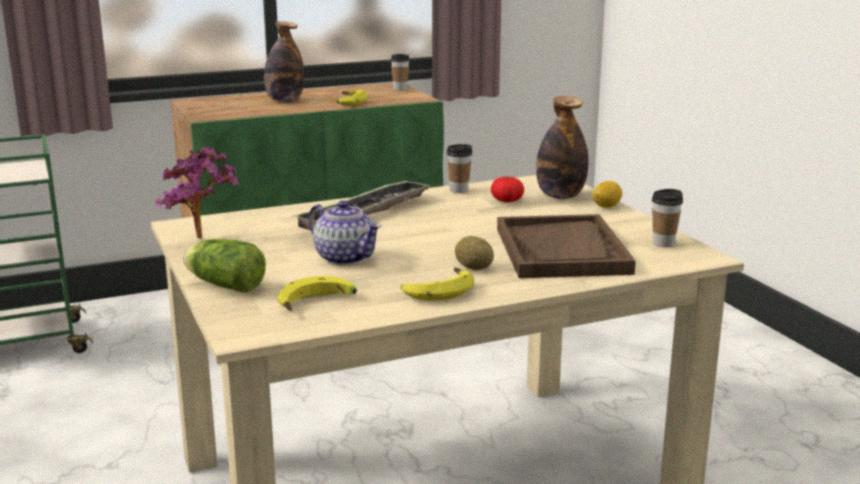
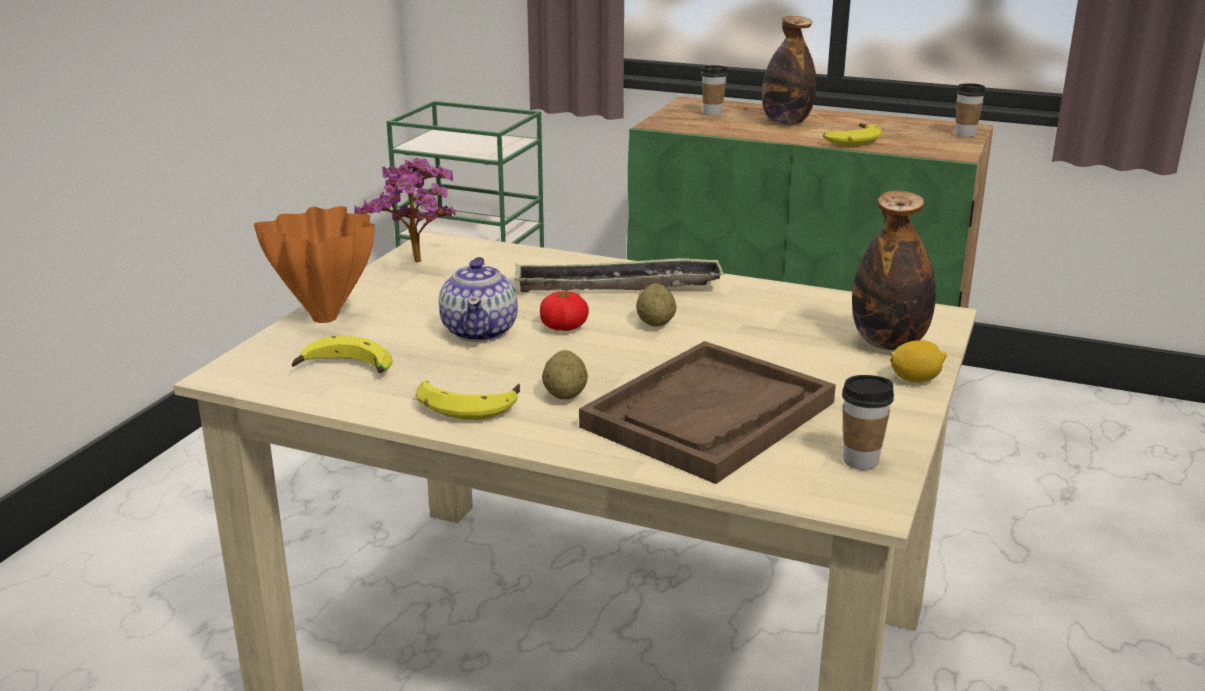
camera: 45 degrees right, 5 degrees up
lettuce [183,239,266,292] -> orange vase [254,206,375,323]
cup [446,144,473,193] -> cup moved to [701,65,727,116]
tomato [491,176,524,203] -> tomato moved to [540,291,589,331]
none -> potato [636,283,677,327]

